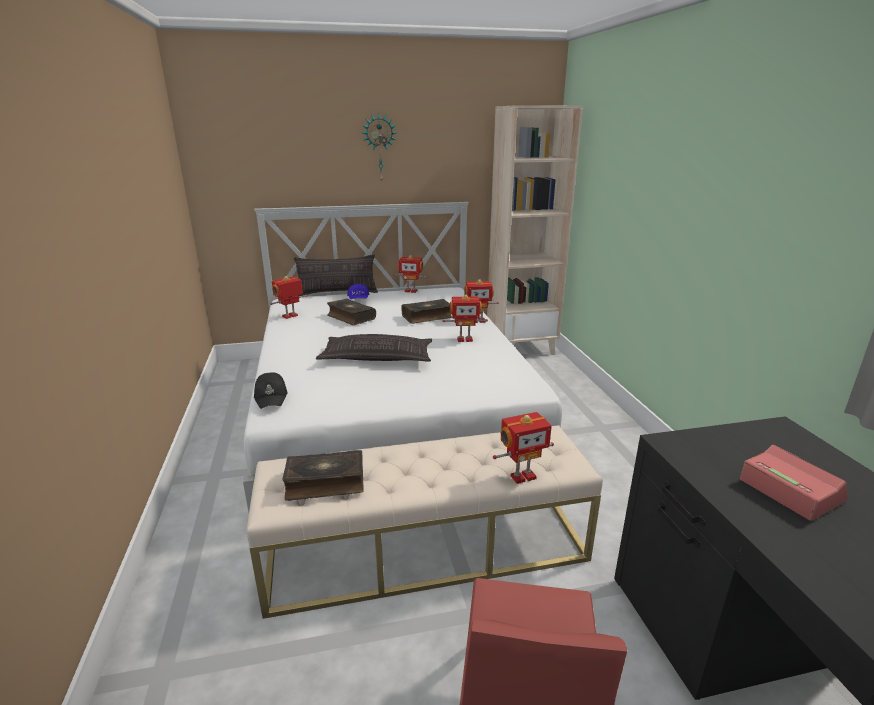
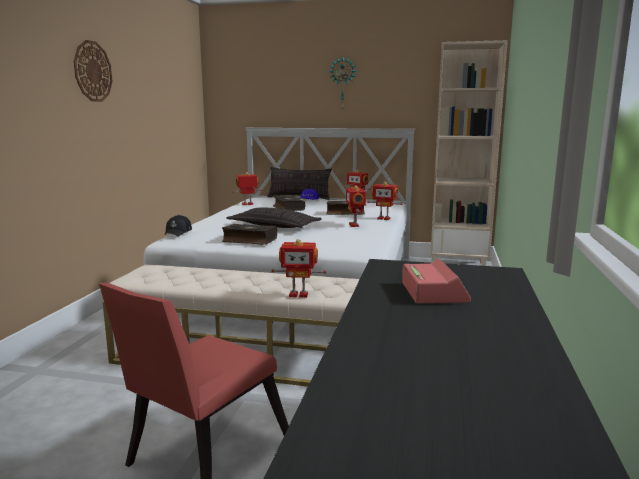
camera: 25 degrees right, 10 degrees down
book [282,450,364,501] -> book moved to [222,224,277,245]
toy robot [443,295,488,342] -> toy robot turned 60 degrees clockwise [346,186,366,227]
none -> wall clock [74,40,112,102]

